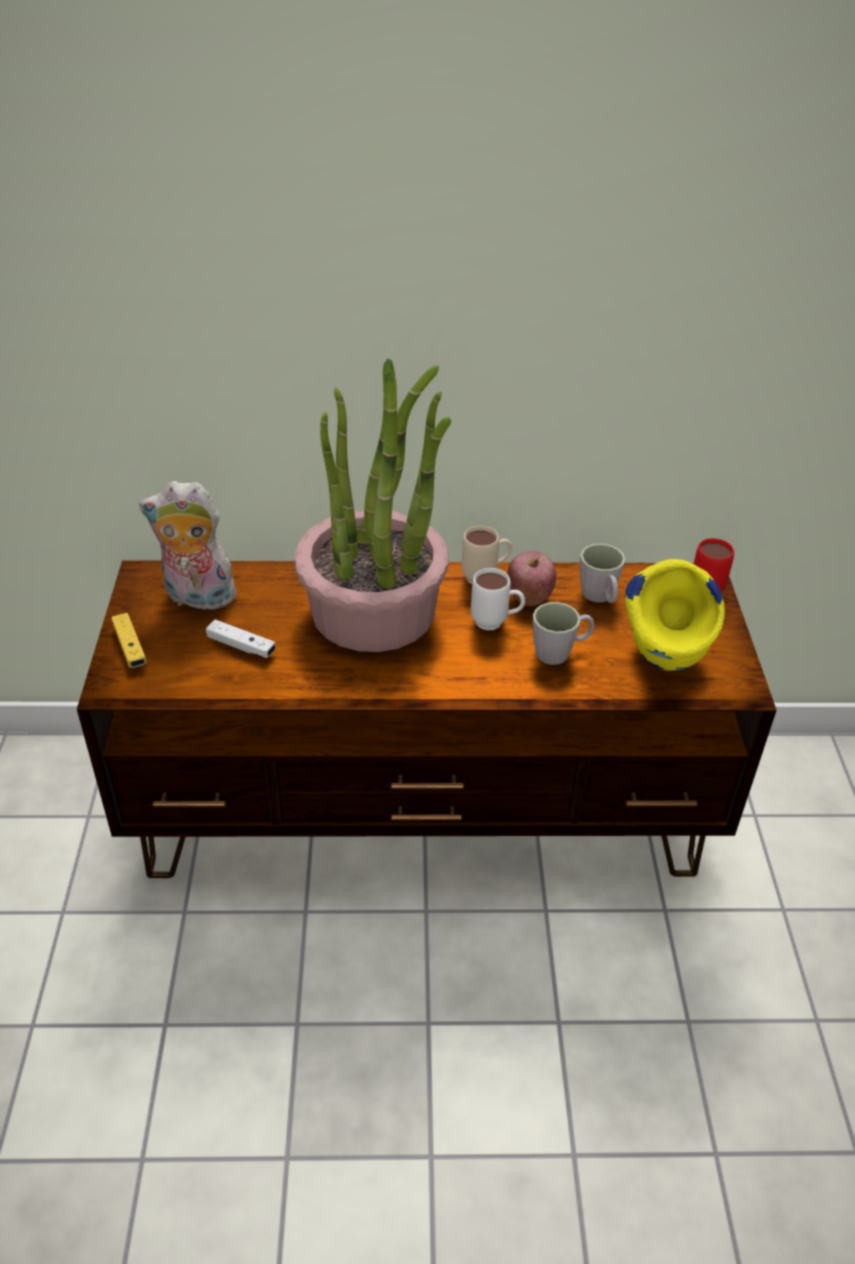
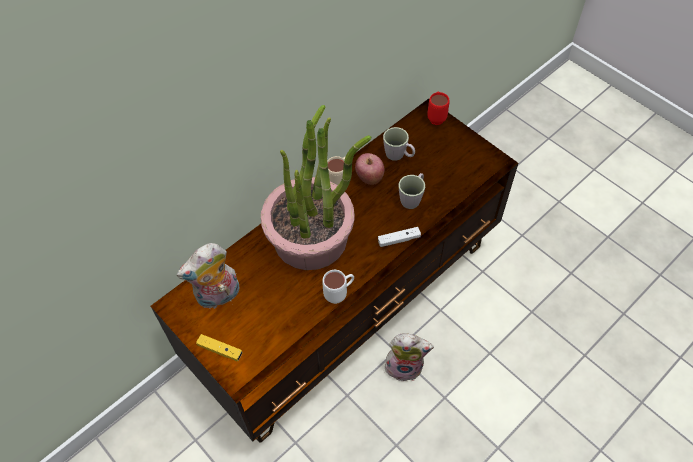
camera: 40 degrees left, 15 degrees up
white game controller [206,619,276,658] -> white game controller moved to [378,227,421,247]
white mug [471,568,525,630] -> white mug moved to [322,270,354,304]
yellow vase [625,559,725,671] -> none
none -> plush toy [385,333,434,382]

